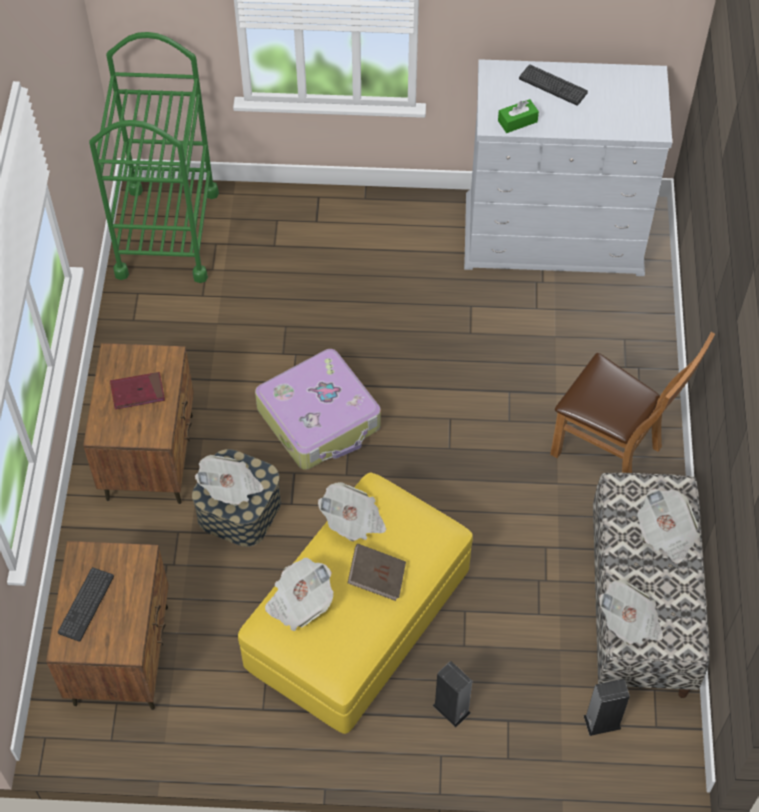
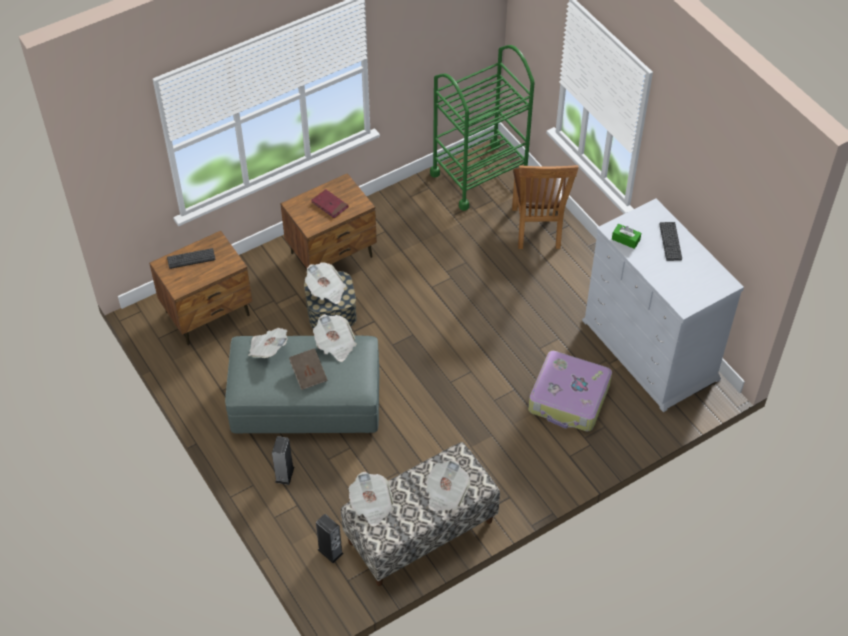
camera: 55 degrees right, 5 degrees down
yellow ottoman [238,473,473,734] -> grey ottoman [225,336,379,433]
suitcase [255,349,381,470] -> suitcase moved to [528,351,612,431]
brown chair [550,332,715,473] -> brown chair moved to [512,165,579,249]

